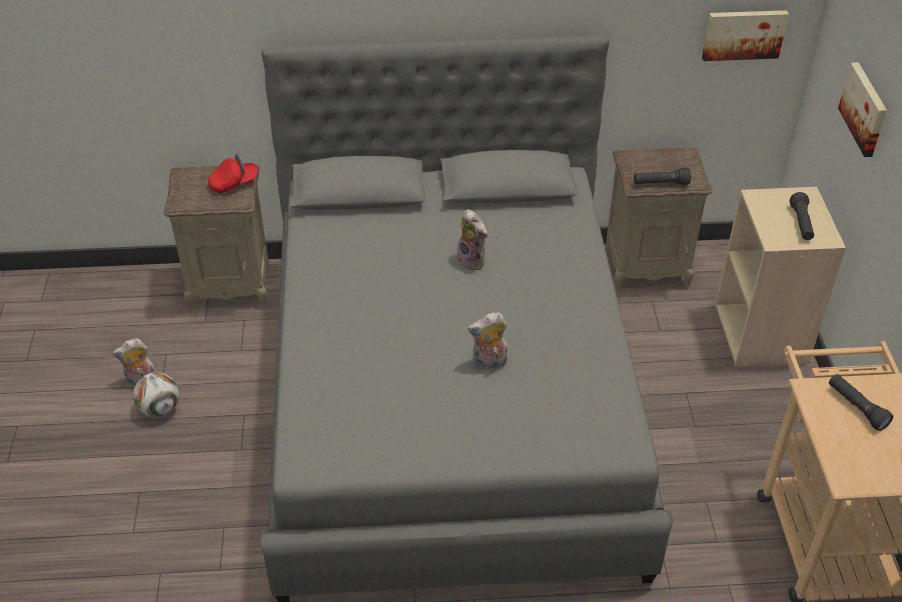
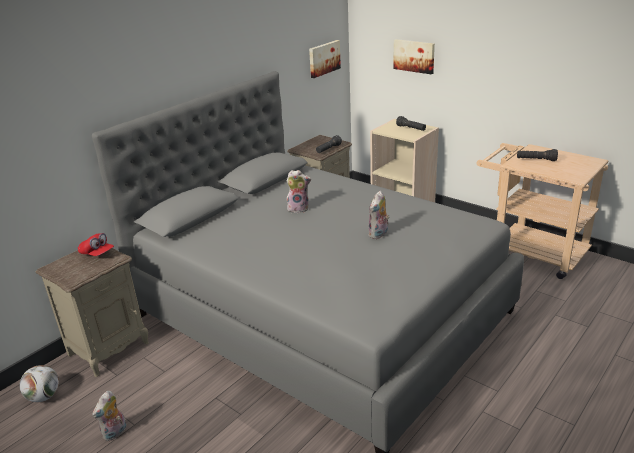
camera: 45 degrees left, 15 degrees down
football [133,372,179,417] -> football moved to [19,365,59,402]
red cap [208,153,258,193] -> red cap turned 105 degrees clockwise [78,233,114,256]

